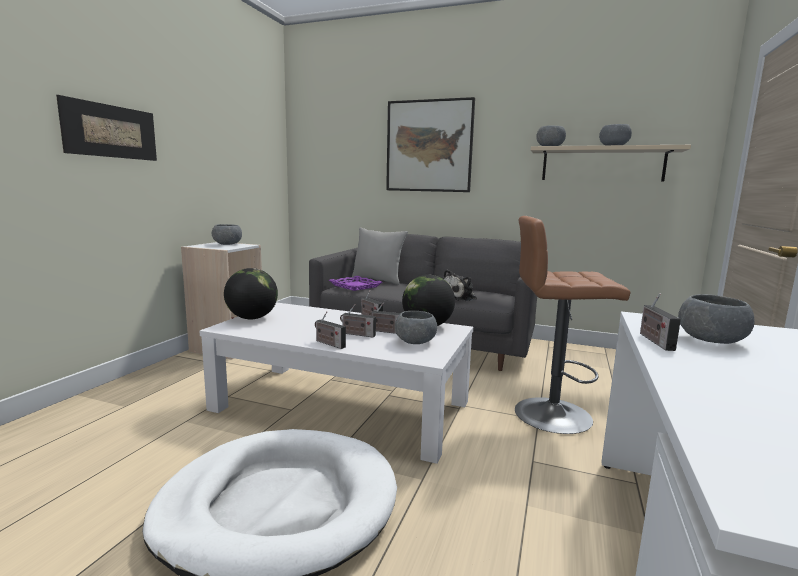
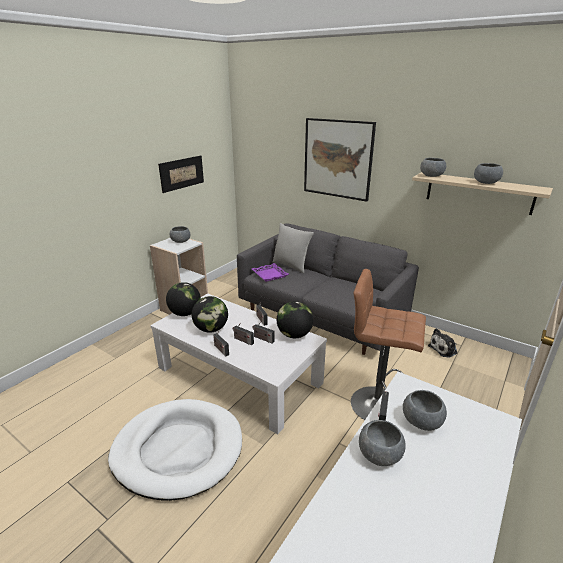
camera: 15 degrees right, 15 degrees up
picture [56,95,157,161] -> picture moved to [158,156,204,193]
grey bowl [395,311,437,344] -> grey bowl moved to [359,420,406,466]
plush toy [443,269,477,301] -> plush toy moved to [428,328,458,358]
none -> globe [192,296,228,333]

